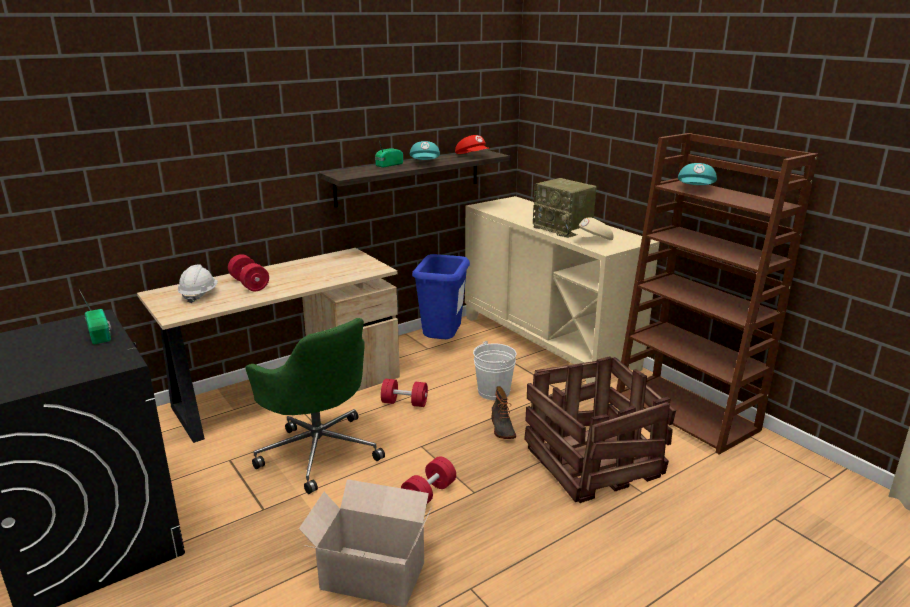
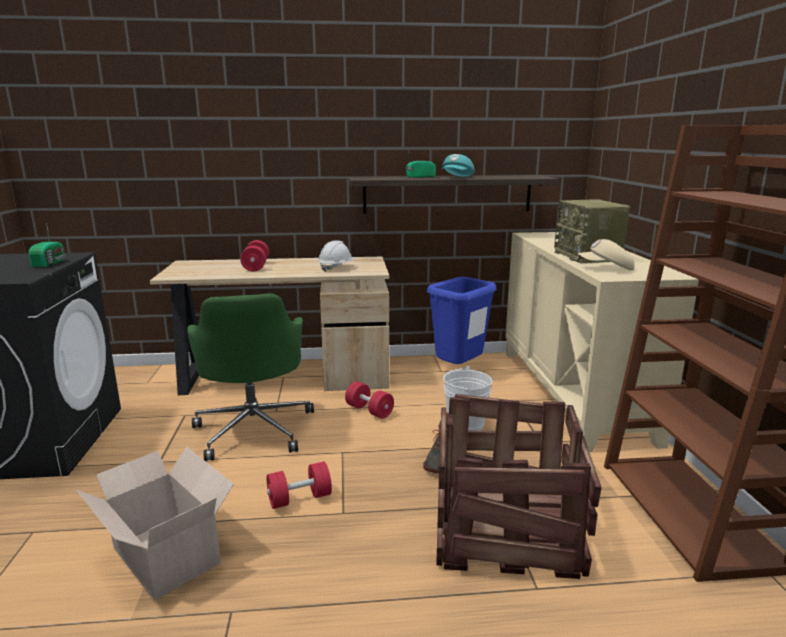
camera: 30 degrees right, 5 degrees down
white hard hat [178,265,218,304] -> white hard hat moved to [318,240,355,272]
red cap [455,135,490,154] -> none
turquoise cap [678,163,717,185] -> none

